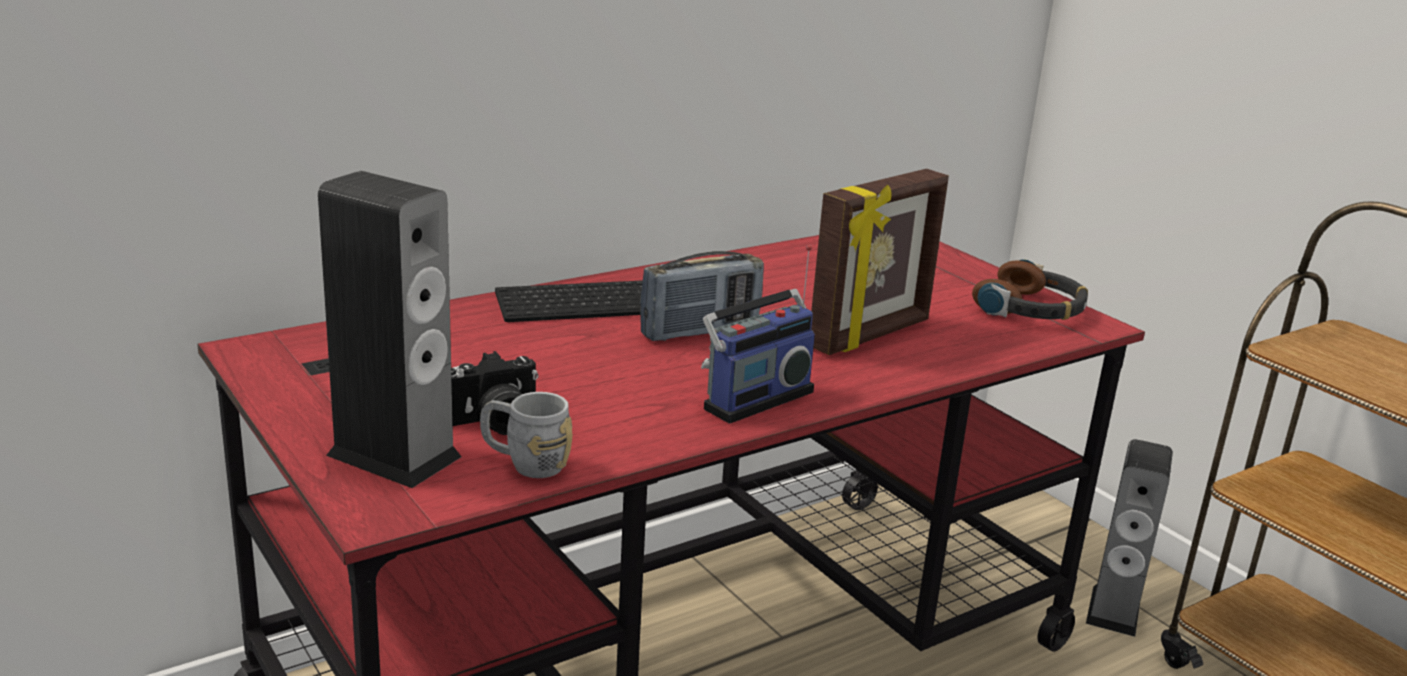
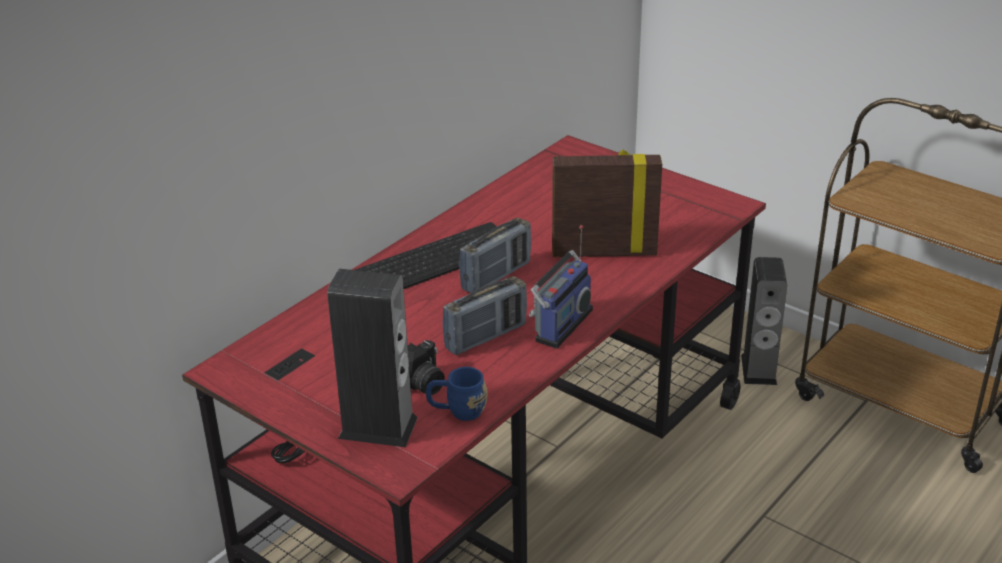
camera: 15 degrees left, 10 degrees up
grey mug [480,392,572,478] -> blue mug [426,367,488,421]
picture frame [811,169,949,355] -> picture frame turned 120 degrees counterclockwise [552,149,662,257]
headphones [972,259,1088,320] -> none
none -> radio [442,276,527,355]

